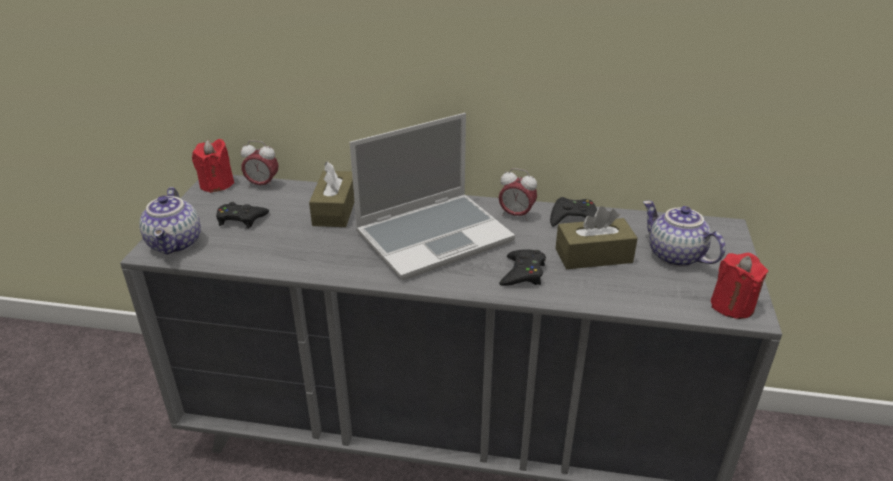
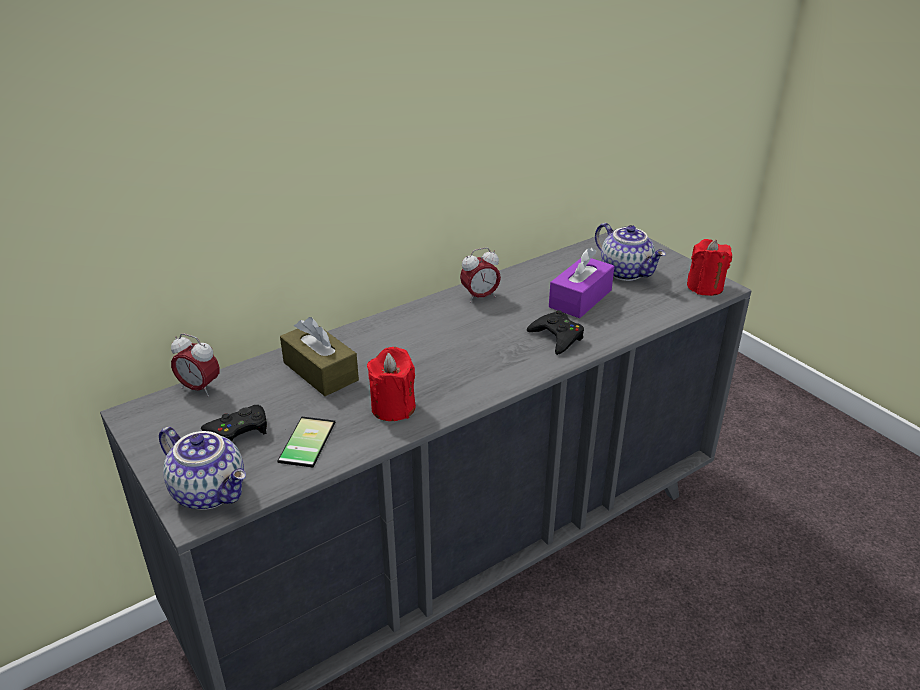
camera: 45 degrees left, 0 degrees up
red candle [192,139,234,193] -> red candle moved to [367,347,416,421]
alarm clock [241,140,279,189] -> alarm clock turned 60 degrees clockwise [171,333,220,397]
laptop [350,113,515,280] -> none
black game controller [550,197,597,227] -> none
brown tissue box [555,206,638,269] -> purple tissue box [549,248,614,318]
teapot [643,201,725,267] -> teapot turned 135 degrees counterclockwise [595,223,666,281]
none -> phone [277,417,335,467]

